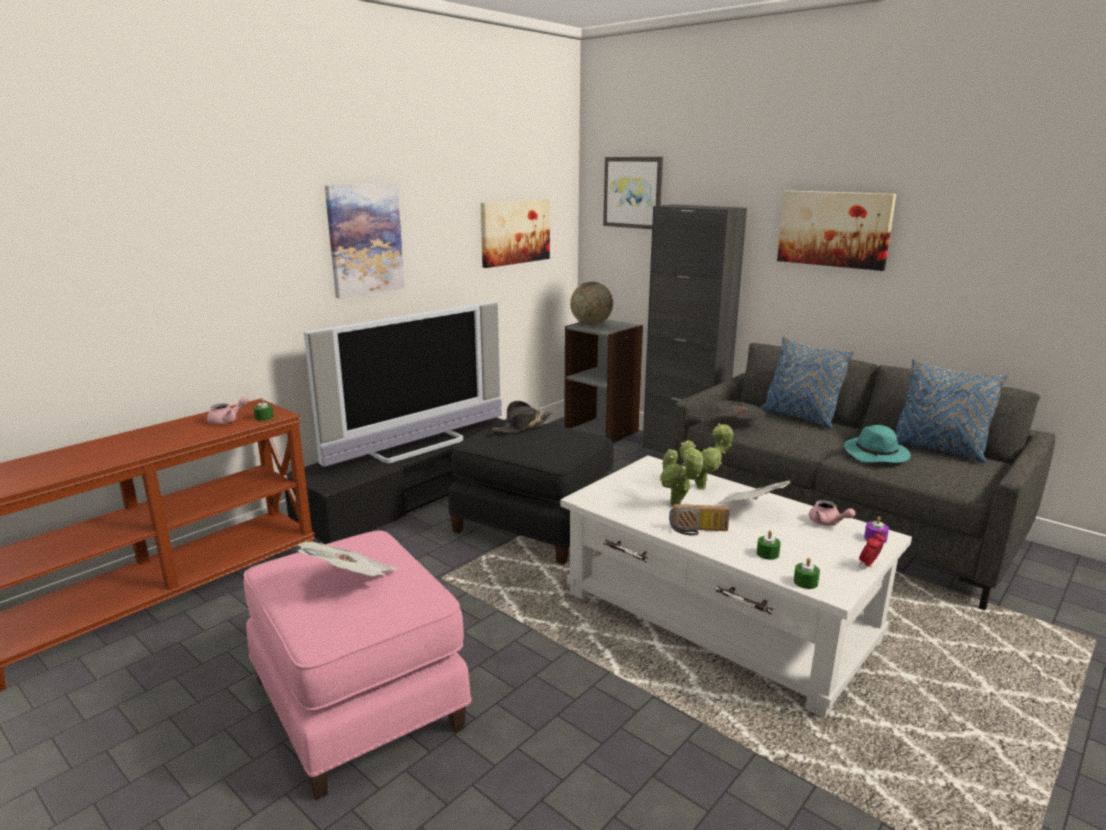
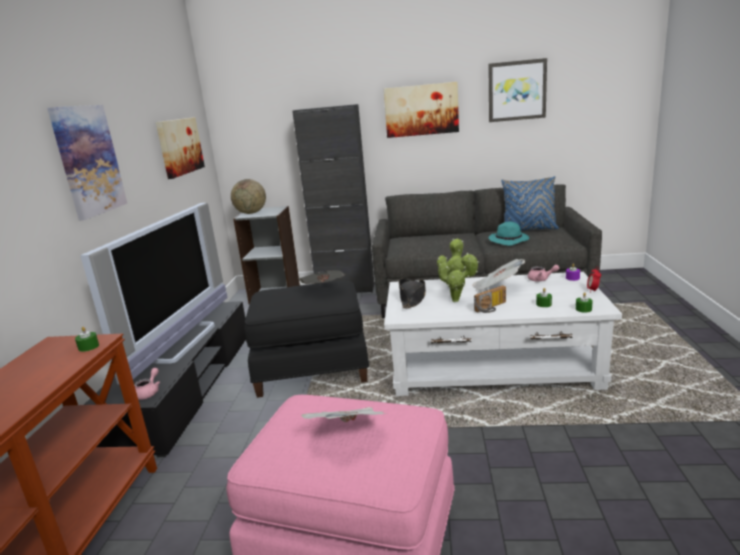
camera: 35 degrees left, 0 degrees up
pink teapot [207,396,249,425] -> pink teapot moved to [134,368,160,400]
black hat [492,401,552,433] -> black hat moved to [399,278,426,308]
picture [603,157,663,229] -> picture moved to [488,58,547,122]
newspaper [710,401,767,417] -> newspaper moved to [298,270,345,284]
blue pillow [761,336,855,429] -> none

